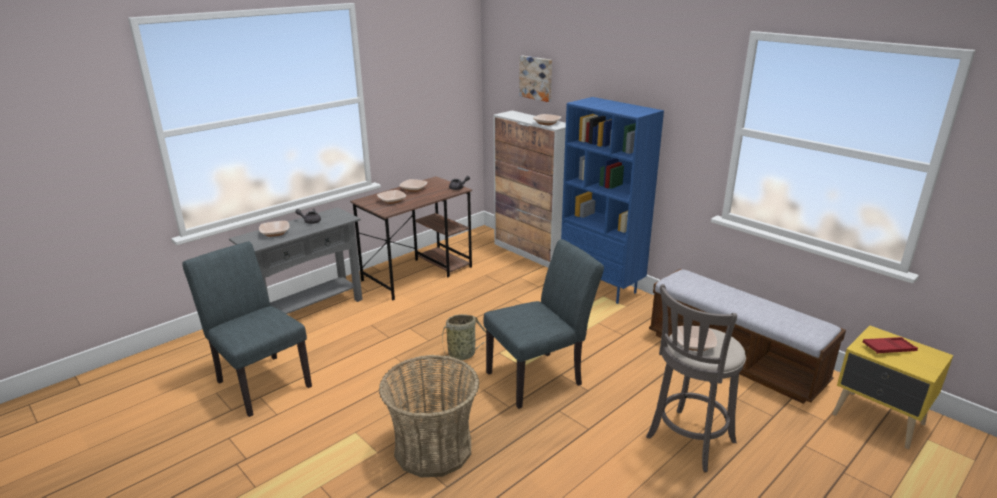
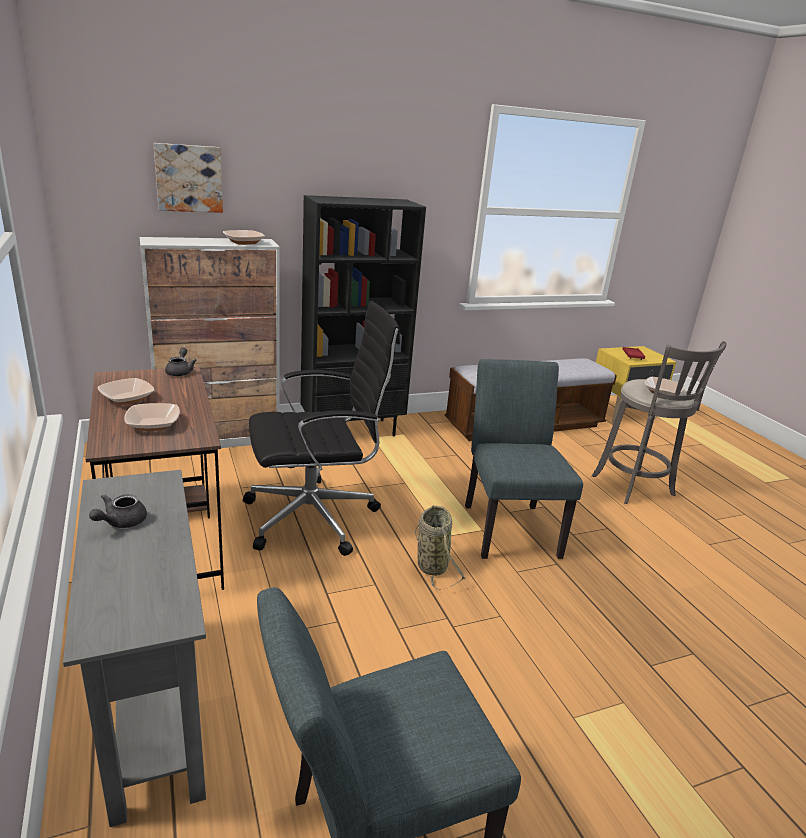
camera: 70 degrees left, 0 degrees up
bowl [259,221,290,237] -> none
basket [379,355,480,477] -> none
blue bookcase [561,97,664,304] -> black bookcase [301,195,426,436]
none -> black office chair [243,301,400,556]

